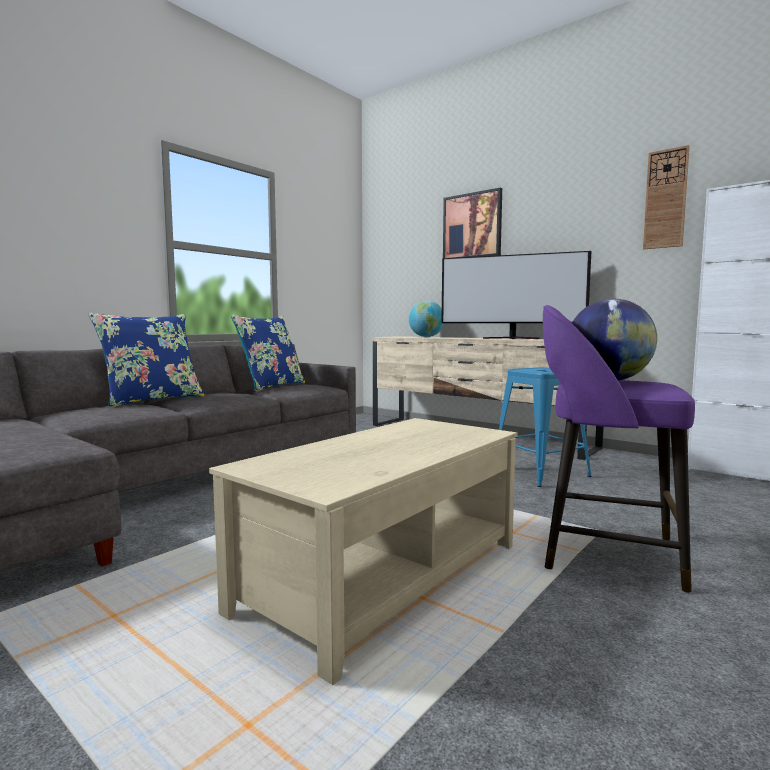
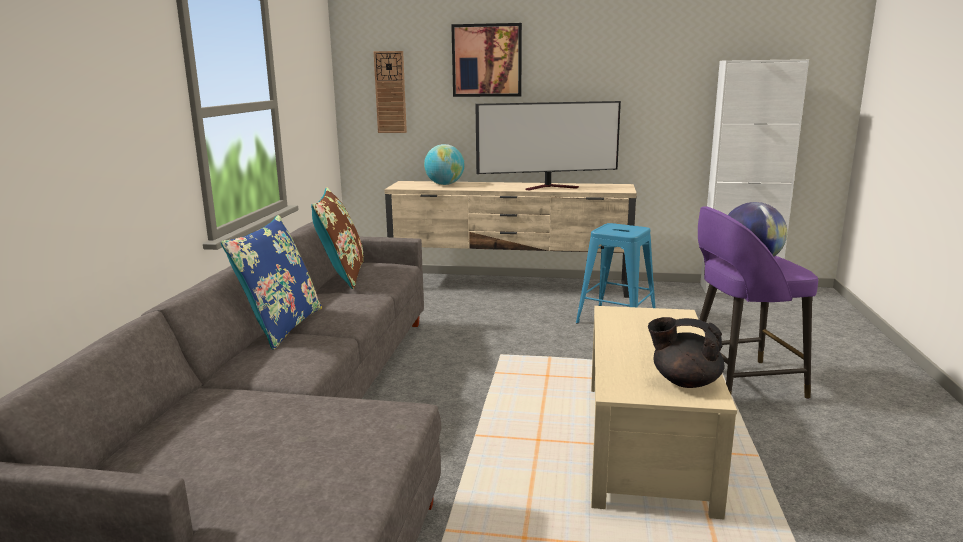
camera: 30 degrees left, 10 degrees up
blue pillow [231,315,305,392] -> brown pillow [311,188,363,289]
wall clock [643,145,689,249] -> wall clock moved to [373,51,407,133]
none -> black teapot [648,317,724,388]

